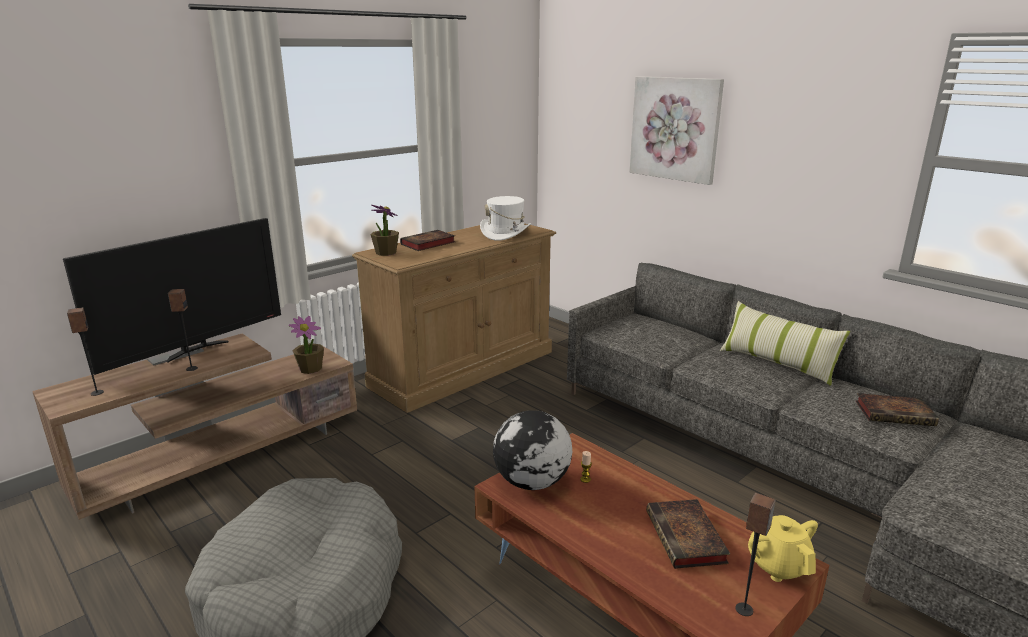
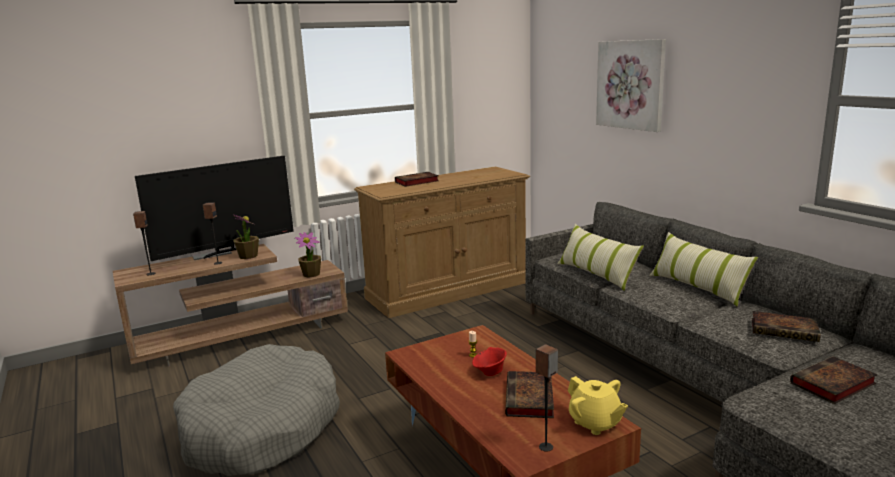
camera: 15 degrees right, 5 degrees down
potted plant [371,205,399,256] -> potted plant moved to [233,214,259,259]
white hat [480,196,531,241] -> none
globe [493,410,572,490] -> none
yellow teapot [748,515,818,582] -> yellow teapot turned 150 degrees clockwise [568,376,628,435]
none -> red bowl [472,347,507,376]
none -> pillow [558,224,644,291]
none -> book [790,356,878,404]

